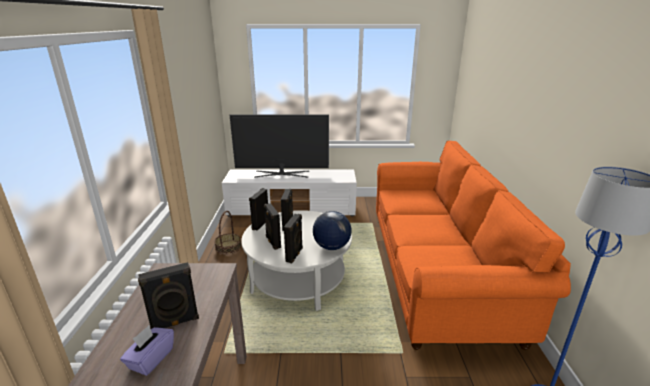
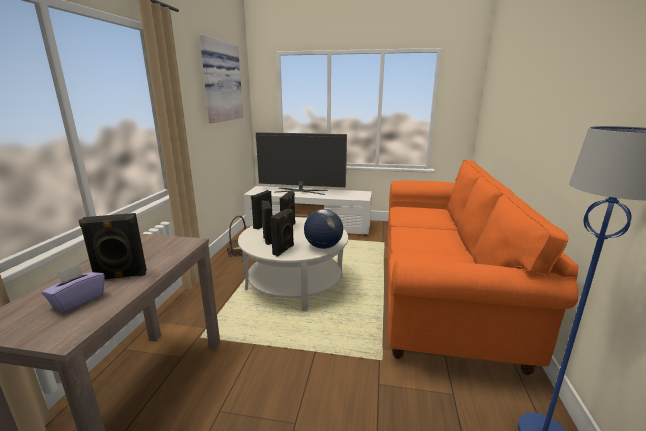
camera: 10 degrees right, 5 degrees down
none -> picture [200,35,243,123]

